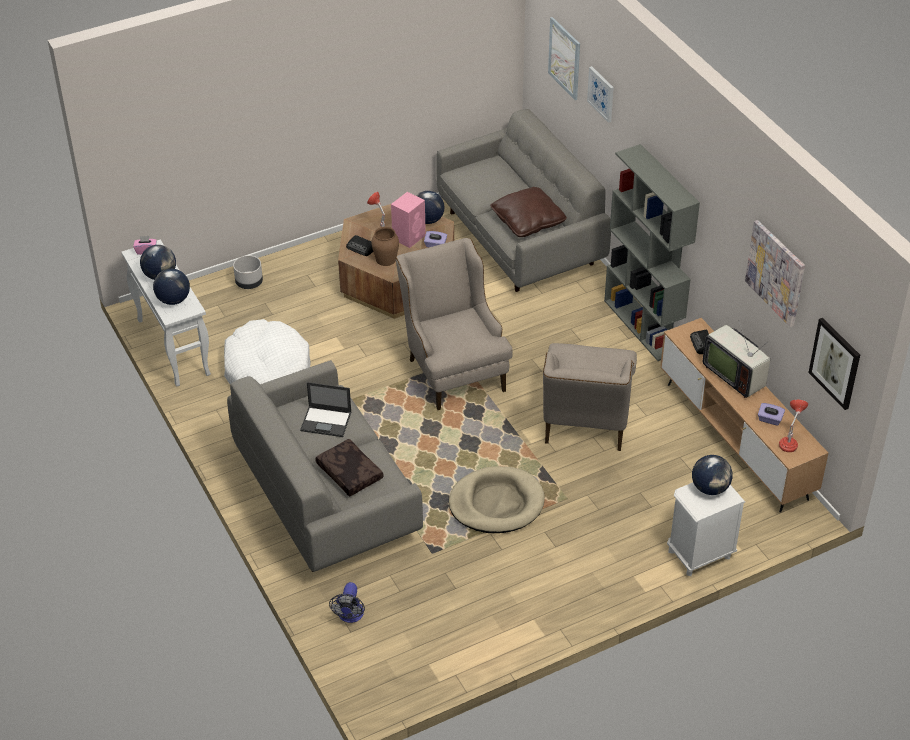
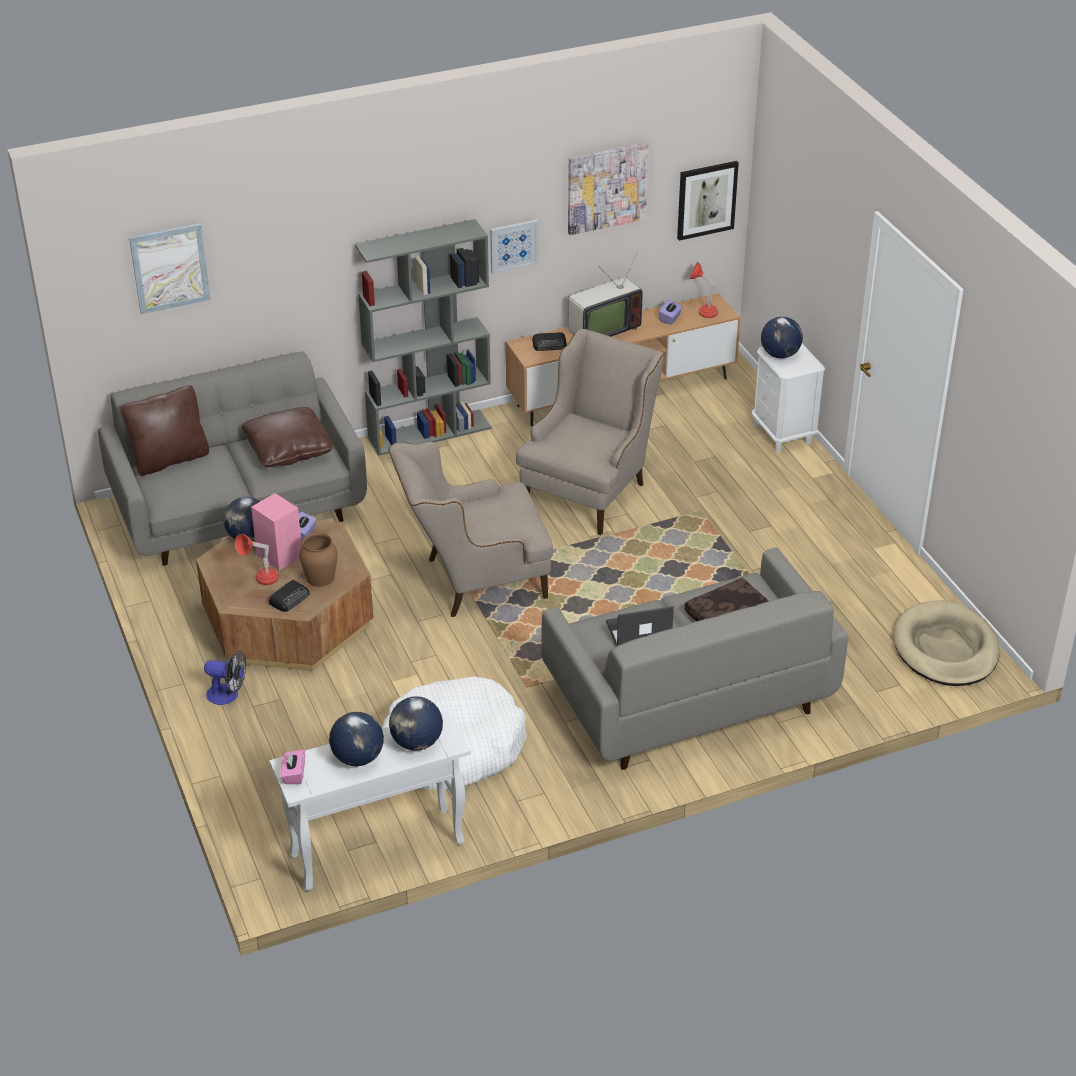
camera: 85 degrees left, 5 degrees down
grey planter [233,255,263,289] -> none
laptop [300,382,351,437] -> laptop turned 120 degrees counterclockwise [606,606,674,646]
fan [329,582,365,623] -> fan moved to [204,651,246,705]
beige dog bed [449,466,544,533] -> beige dog bed moved to [893,600,1000,686]
beige armchair [543,343,637,451] -> beige armchair turned 75 degrees counterclockwise [516,329,665,535]
picture [587,66,614,123] -> picture moved to [490,220,538,274]
none -> brown pillow [120,385,209,476]

